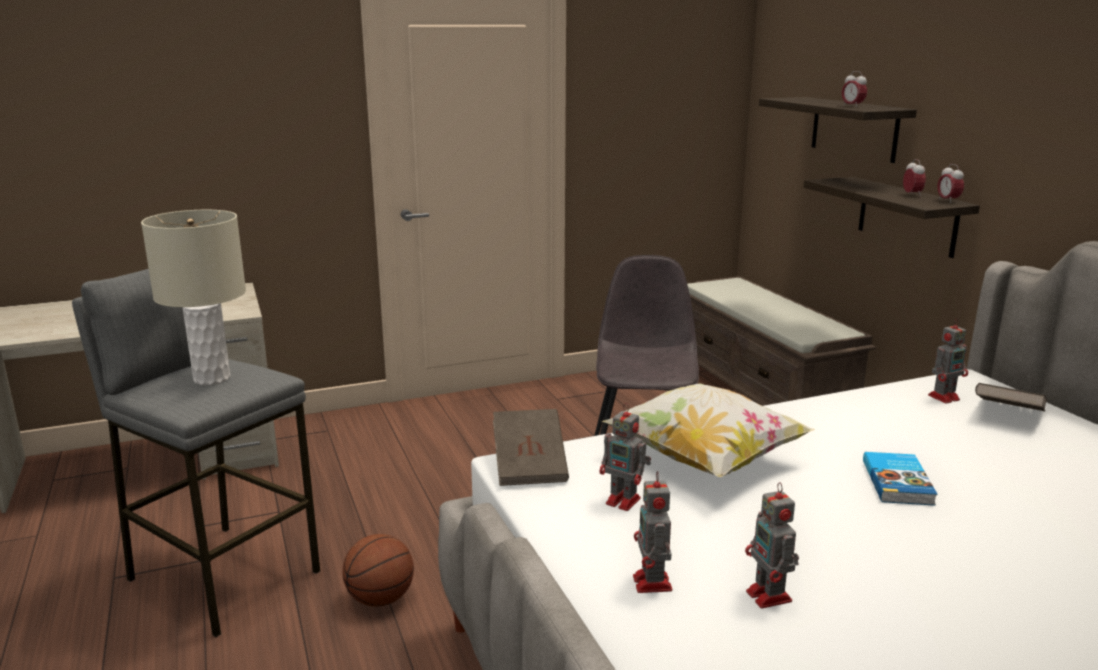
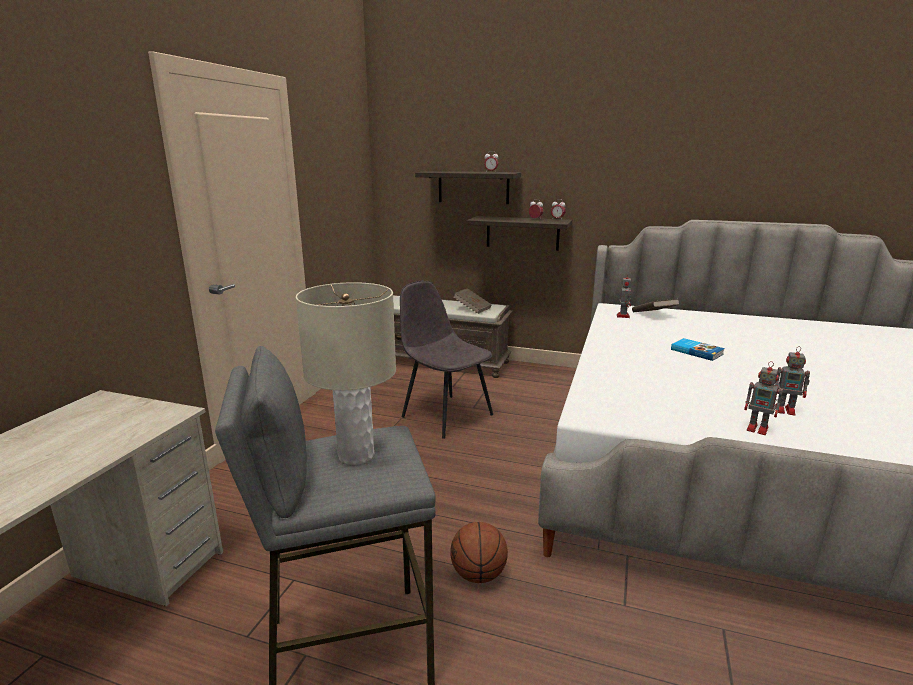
camera: 50 degrees left, 0 degrees up
brown book [493,409,569,486] -> brown book moved to [453,288,492,314]
toy robot [600,403,651,511] -> none
pillow [602,384,815,477] -> none

